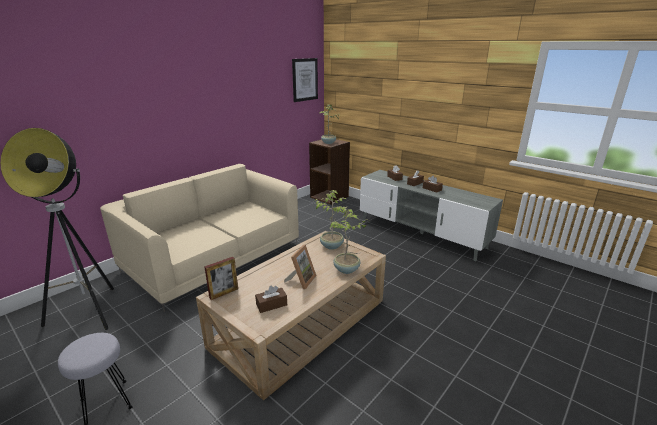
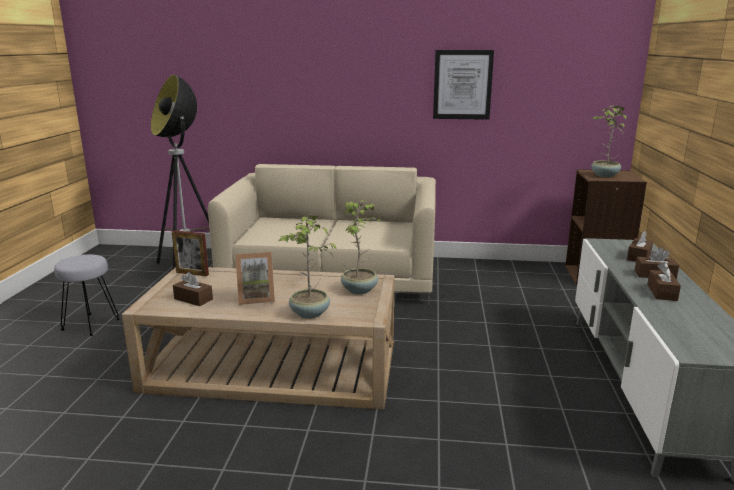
camera: 55 degrees right, 5 degrees down
picture [292,58,318,102] -> picture moved to [433,50,494,120]

